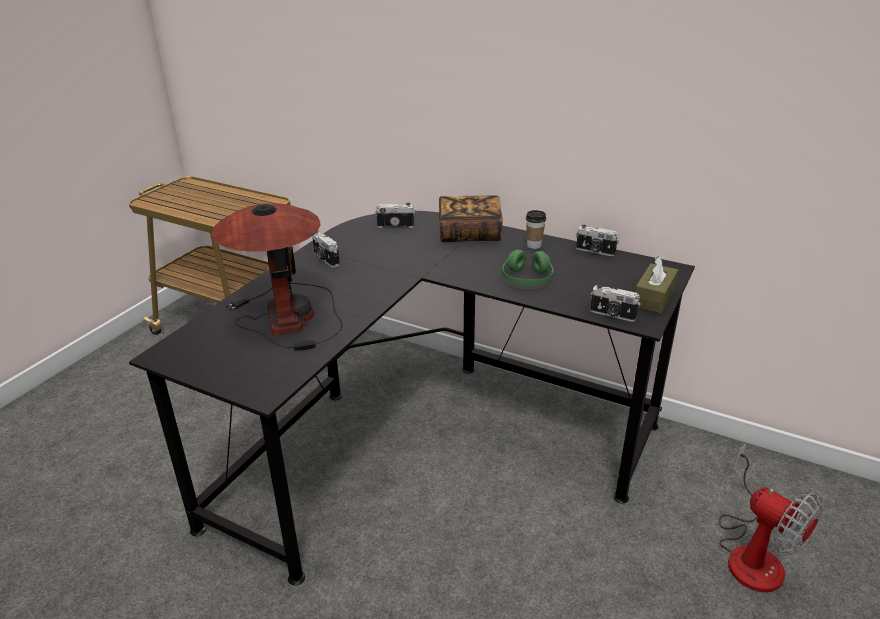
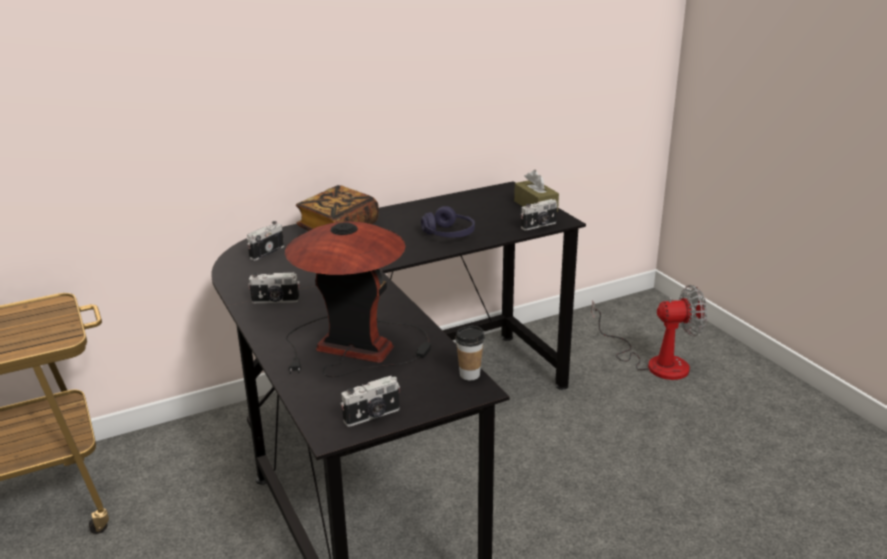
camera: 55 degrees left, 5 degrees down
green headphones [502,249,554,287] -> purple headphones [421,206,475,238]
cup [526,210,546,249] -> cup moved to [455,326,485,380]
camera [576,225,619,256] -> camera moved to [341,376,400,427]

